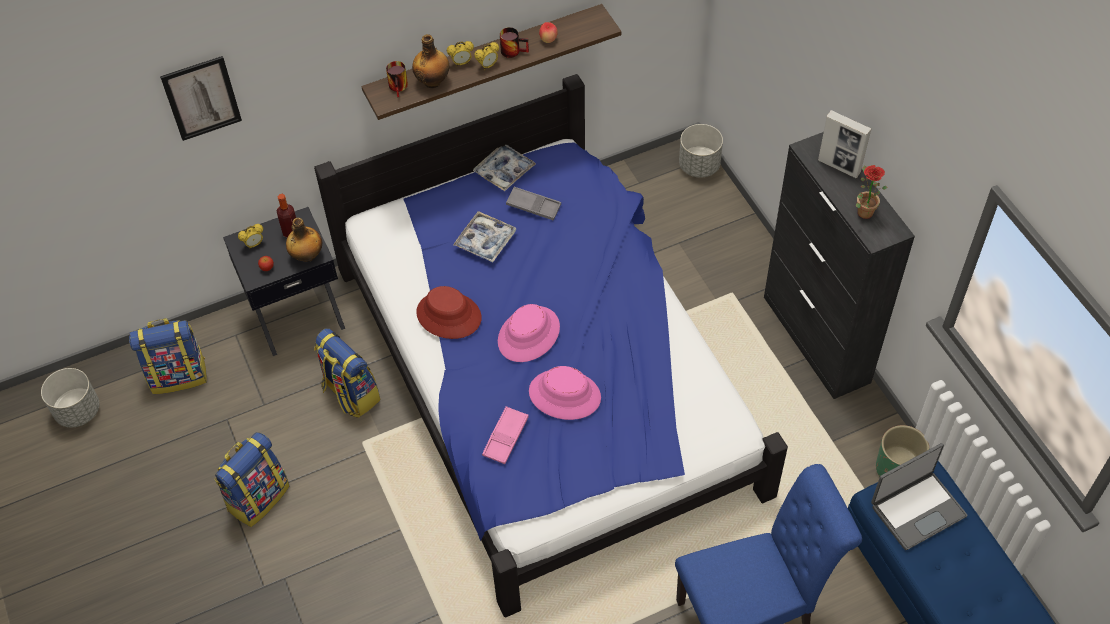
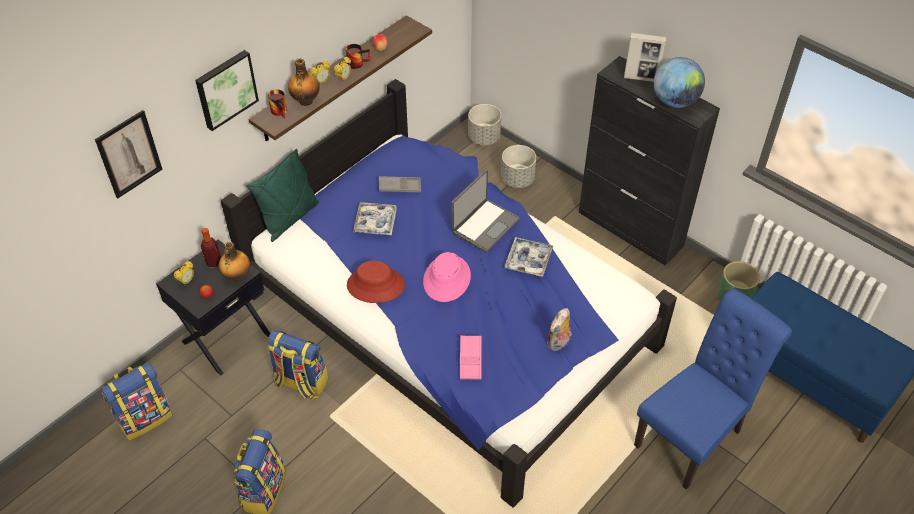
camera: 25 degrees left, 5 degrees down
grey planter [41,368,99,427] -> grey planter moved to [501,145,536,188]
tray [473,145,536,191] -> tray moved to [505,237,553,277]
pink hat [529,366,601,420] -> none
potted plant [856,165,888,219] -> globe [654,57,705,108]
laptop [871,443,967,550] -> laptop moved to [451,170,520,252]
none -> picture [195,50,259,131]
none -> green pillow [247,149,319,242]
none -> plush toy [547,308,572,351]

